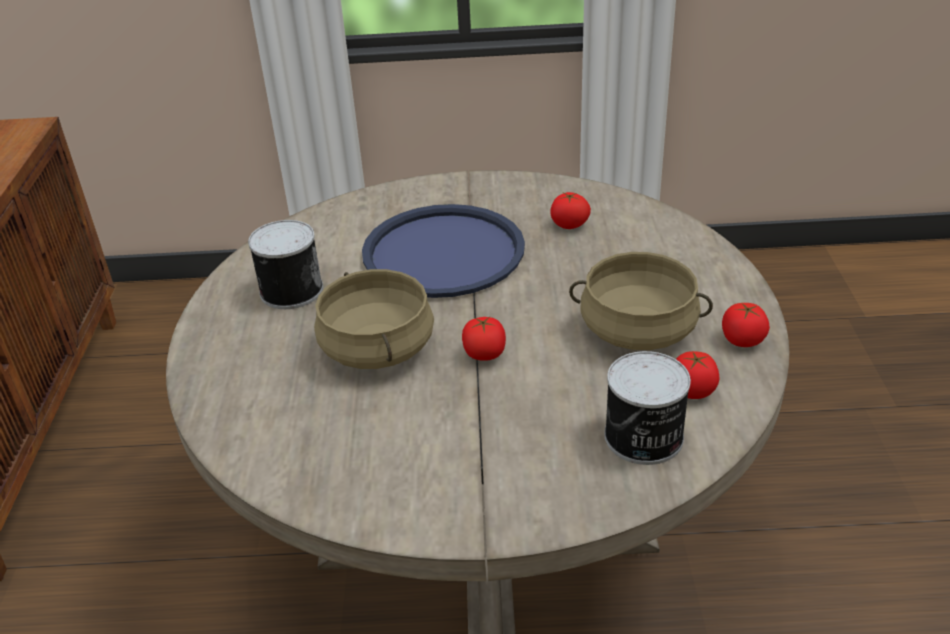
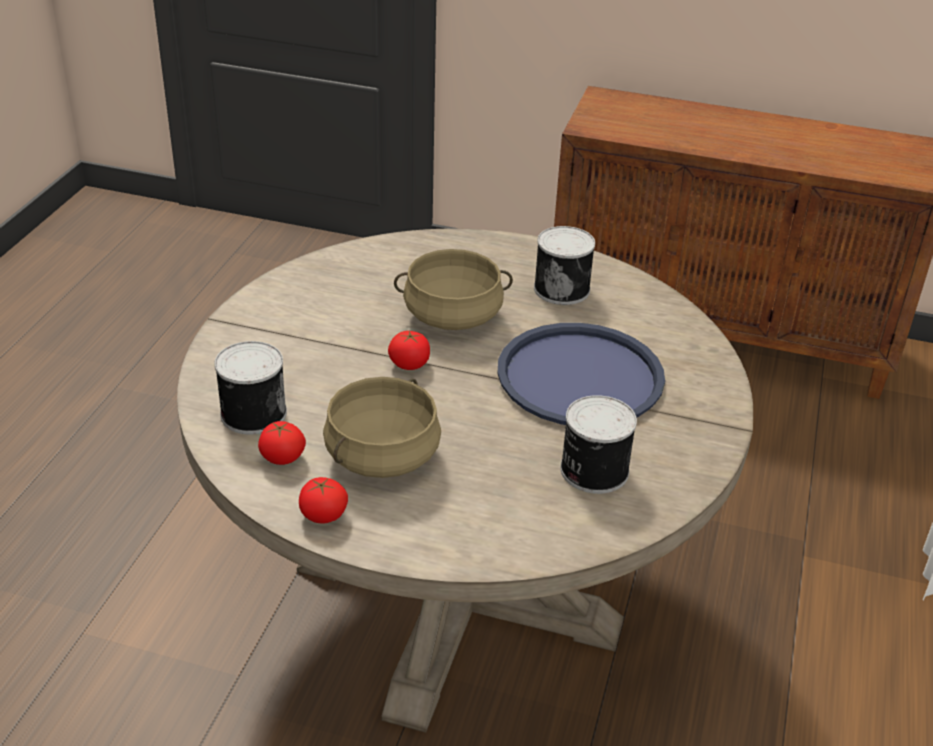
camera: 105 degrees right, 0 degrees up
tomato [550,192,591,229] -> can [560,395,637,494]

